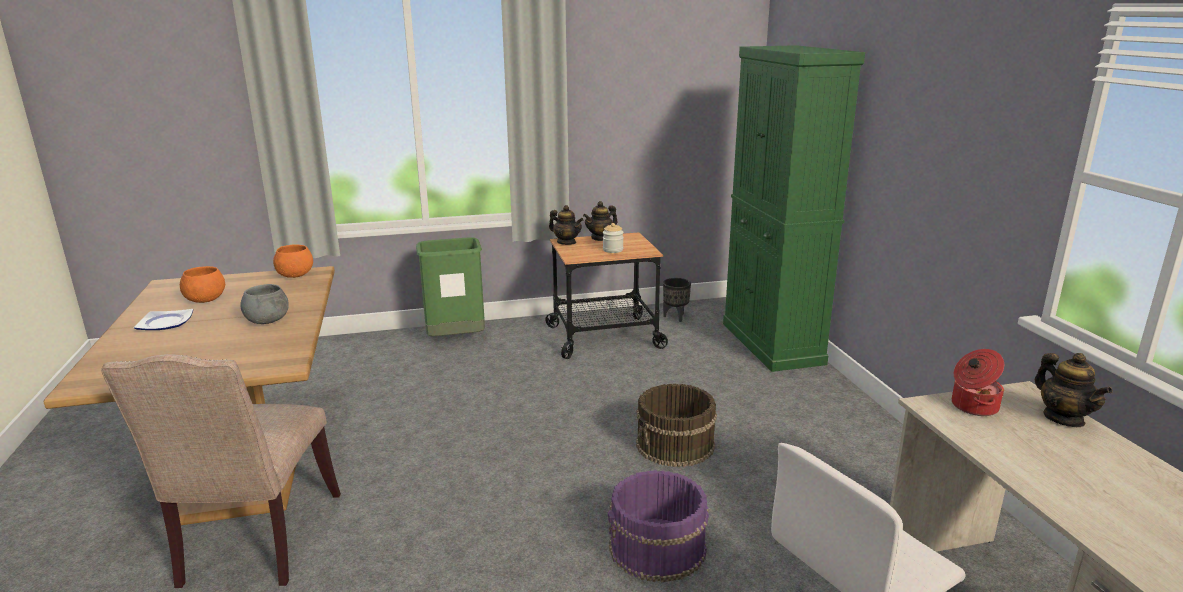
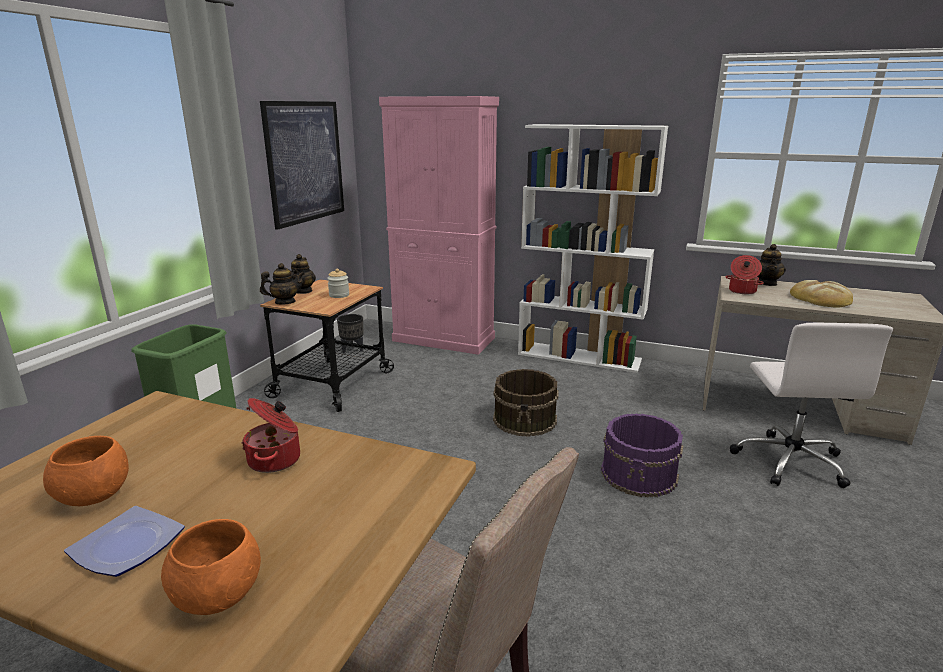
camera: 55 degrees left, 0 degrees up
grey bowl [240,284,289,324] -> cooking pot [241,398,300,473]
orange bowl [273,244,313,278] -> orange bowl moved to [161,519,261,615]
green cabinet [723,45,865,372] -> pink cabinet [379,96,499,355]
teapot [1035,353,1113,427] -> teapot turned 90 degrees clockwise [757,244,786,286]
none -> picture [260,101,344,230]
none -> white bookcase [518,124,668,373]
none -> bread [790,280,853,308]

